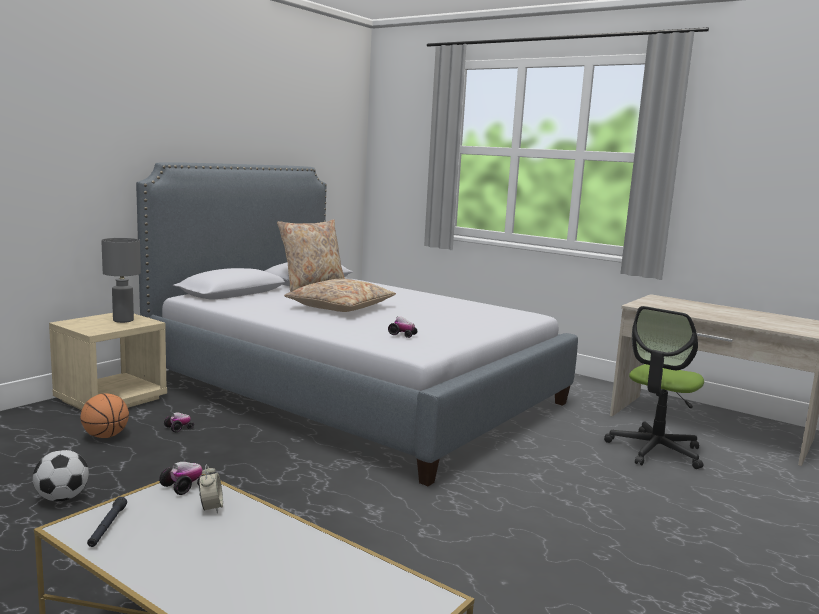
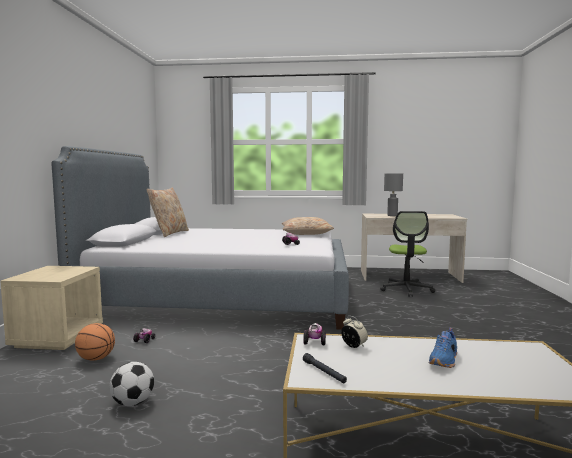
camera: 30 degrees left, 5 degrees down
grey table lamp [101,238,141,323] -> grey table lamp moved to [384,173,403,216]
beige pillow [284,279,396,312] -> beige pillow moved to [282,217,334,235]
none -> blue shoe [428,328,457,368]

